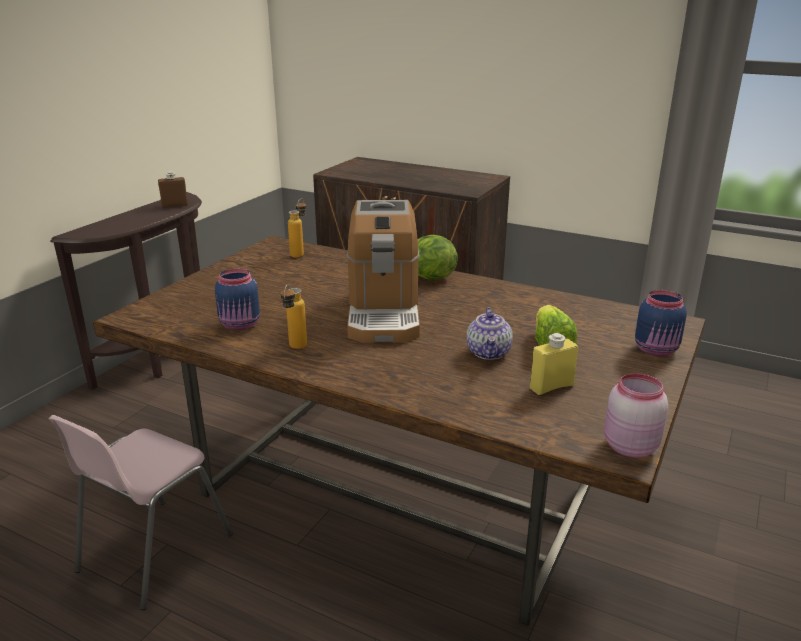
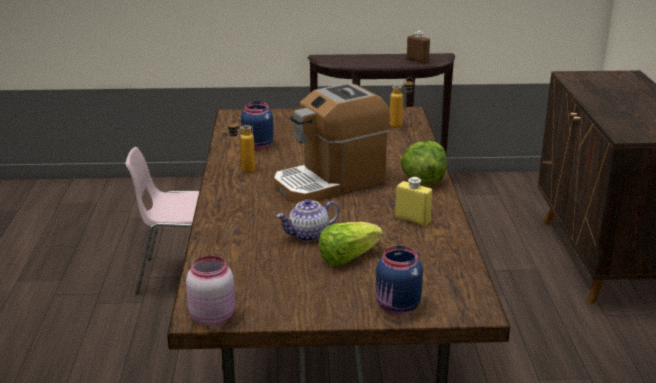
camera: 60 degrees right, 0 degrees up
yellow bottle [530,333,578,395] -> yellow bottle moved to [395,177,432,226]

